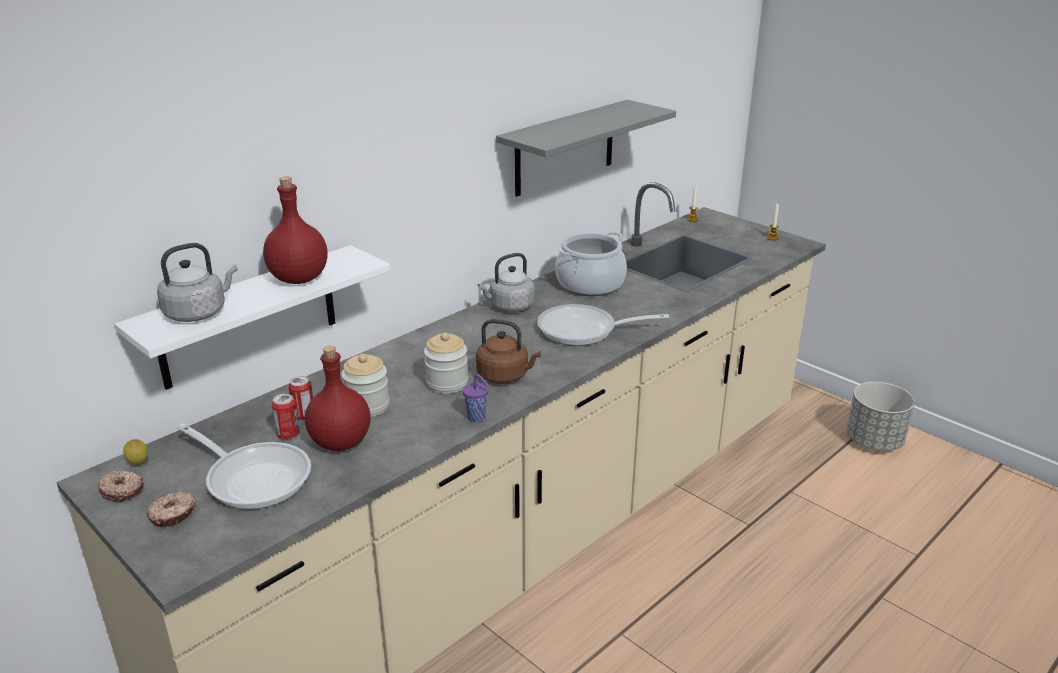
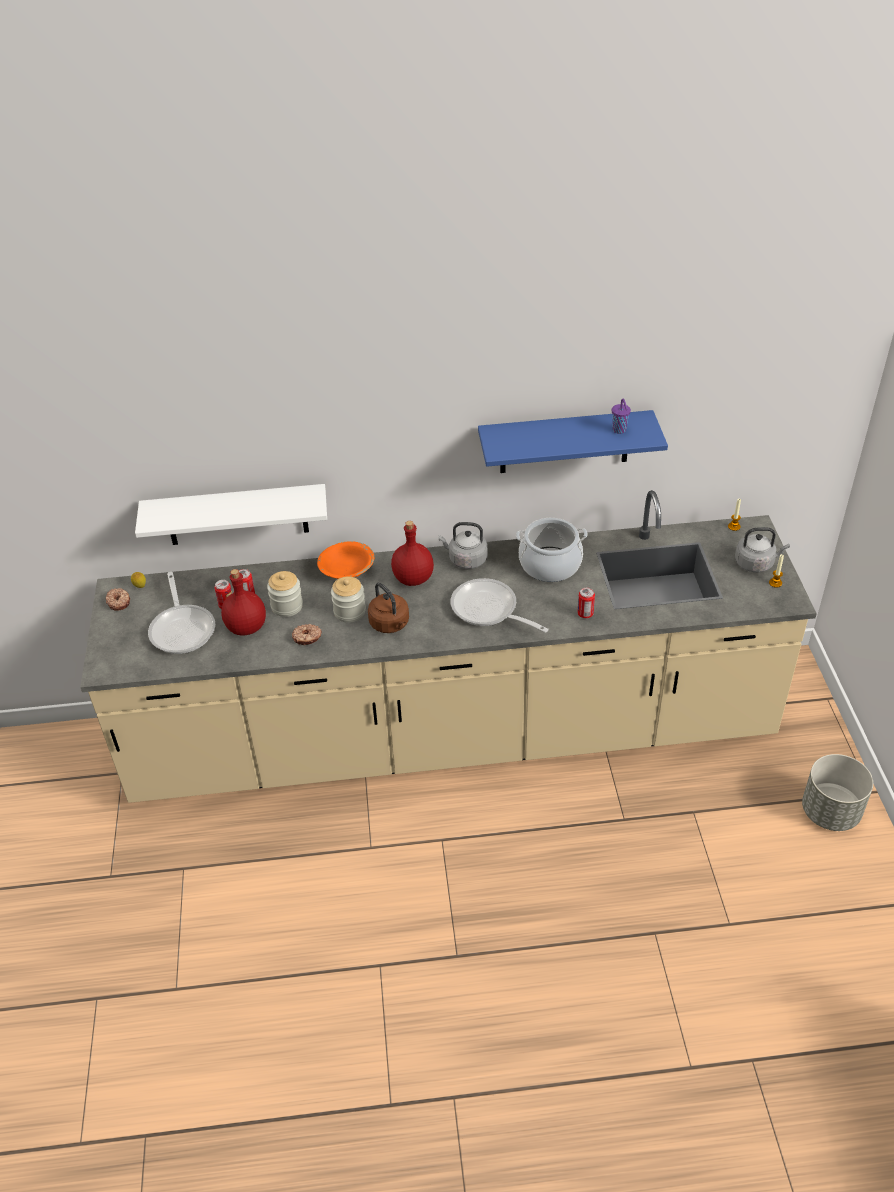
camera: 40 degrees right, 15 degrees up
donut [147,492,196,527] -> donut moved to [292,624,322,645]
grey kettle [157,243,238,322] -> grey kettle moved to [735,527,790,572]
red bottle [263,176,328,284] -> red bottle moved to [391,521,434,586]
purple cup [463,374,489,422] -> purple cup moved to [612,399,631,434]
grey shelf [496,100,676,197] -> blue shelf [478,410,668,473]
none -> orange bowl [317,541,374,579]
none -> can [577,588,595,618]

